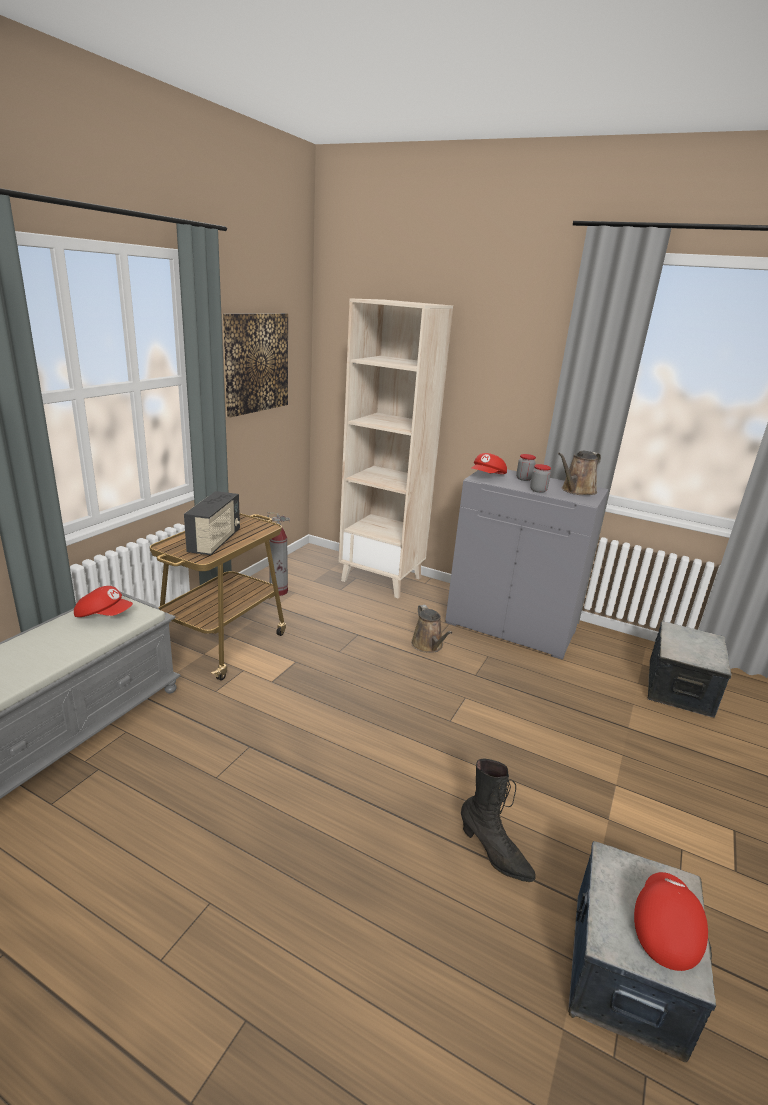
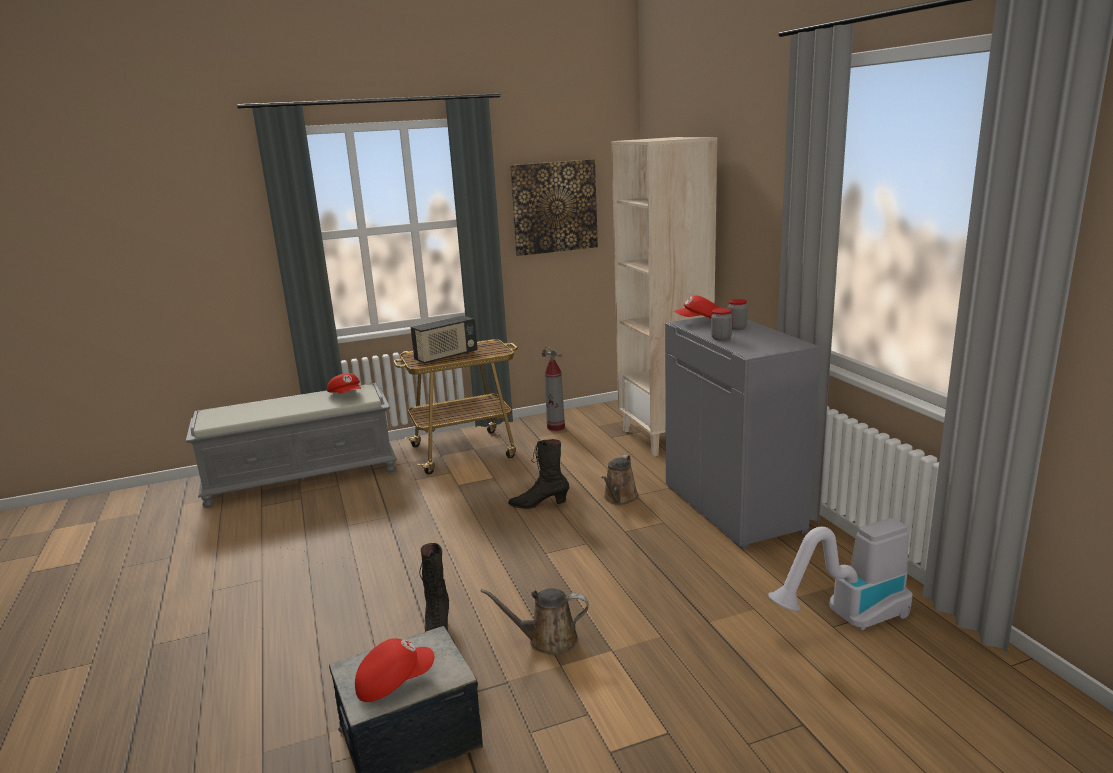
camera: 45 degrees right, 5 degrees down
brown watering can [558,451,601,495] -> brown watering can moved to [480,588,589,655]
storage box [648,621,731,718] -> vacuum cleaner [768,518,913,630]
none -> black boot [508,439,569,509]

